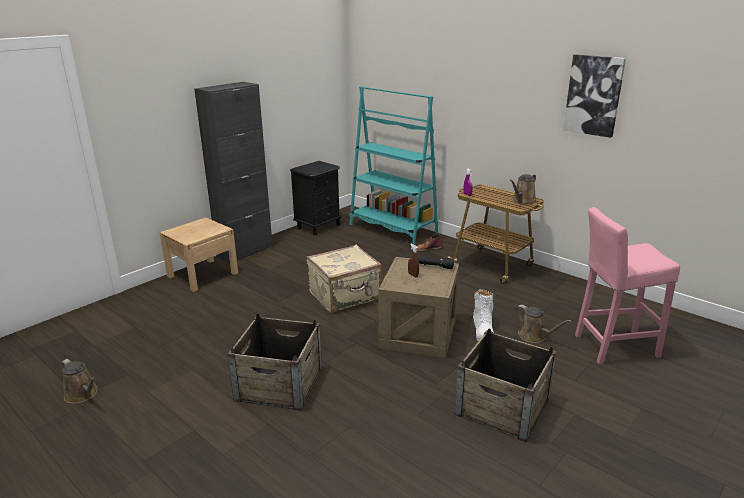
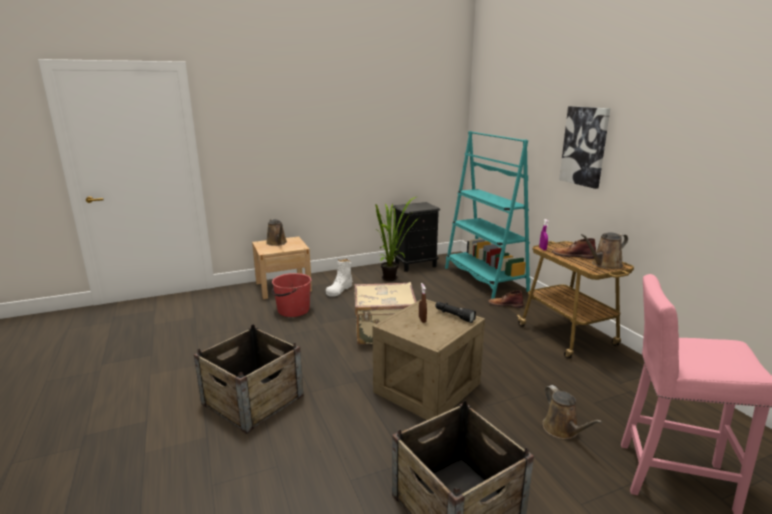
camera: 25 degrees right, 5 degrees down
brown watering can [61,359,97,404] -> brown watering can moved to [266,219,287,246]
black cabinet [194,82,273,263] -> none
white boot [473,289,494,341] -> white boot moved to [326,259,352,297]
picture [563,54,626,138] -> picture moved to [559,106,611,189]
none -> red bucket [272,273,311,317]
none -> potted plant [375,197,420,281]
none -> brown boot [552,238,596,259]

